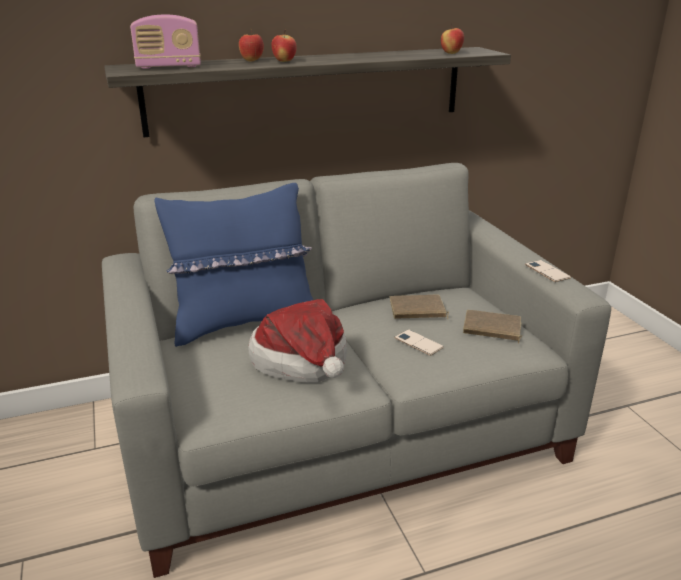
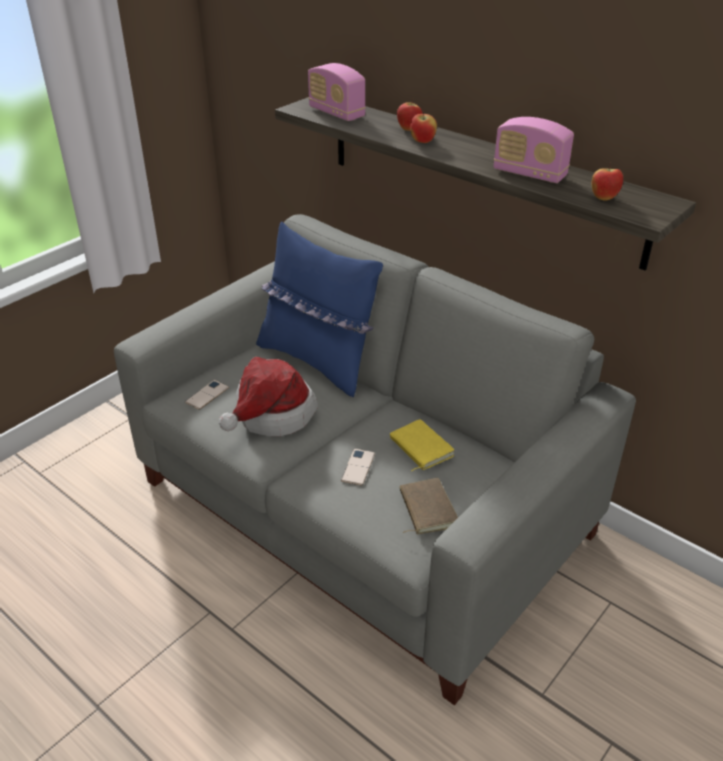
camera: 60 degrees right, 10 degrees up
brown book [390,294,449,319] -> yellow book [390,419,455,471]
phone [525,260,571,282] -> phone moved to [185,380,229,410]
none -> radio [494,117,574,183]

